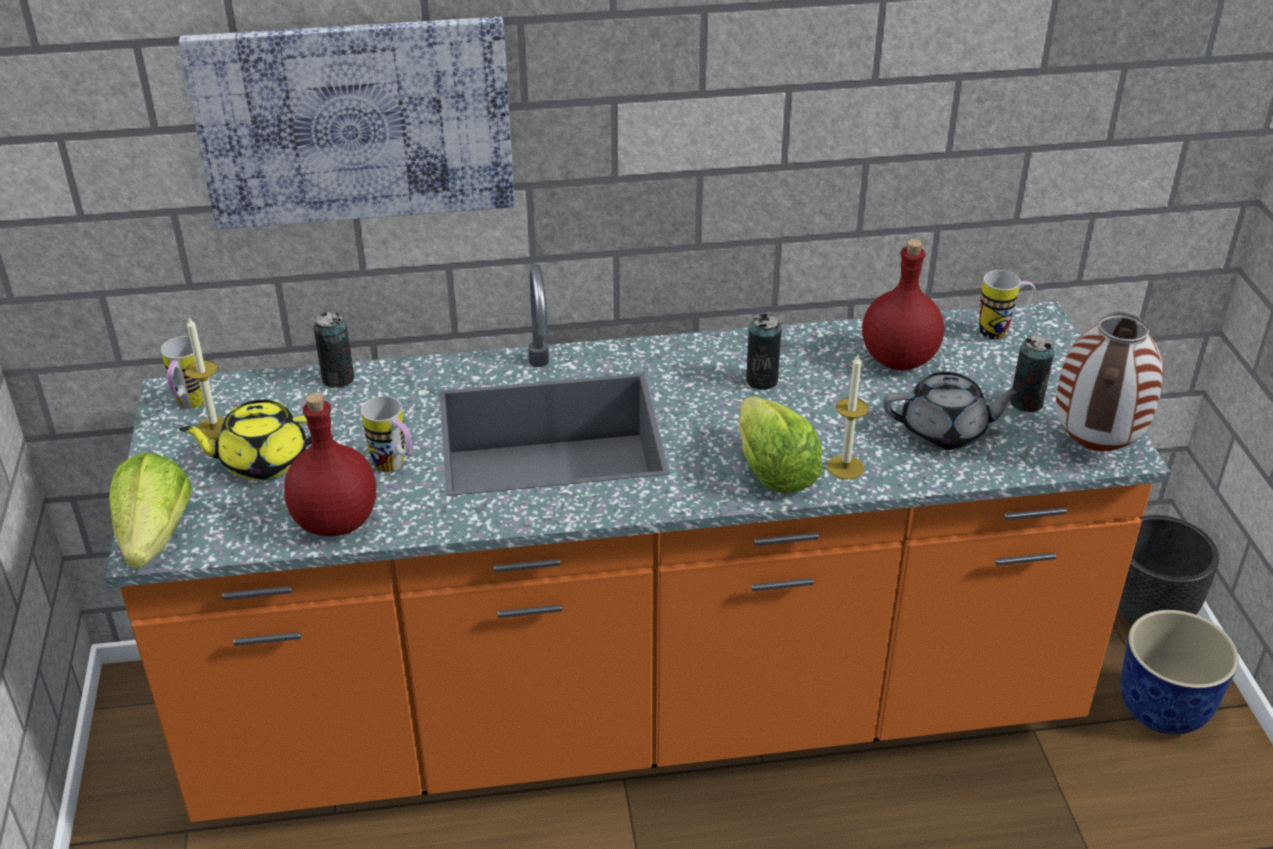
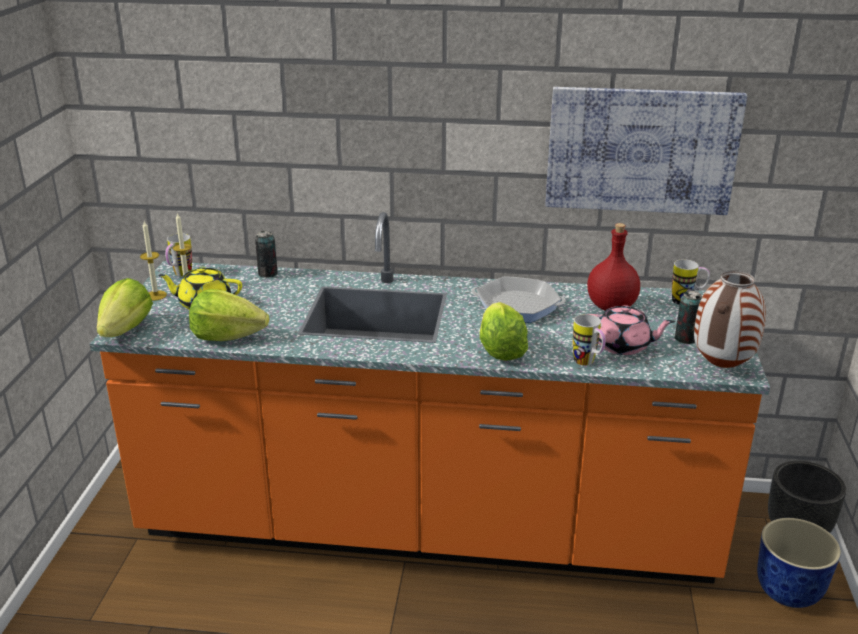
camera: 15 degrees right, 10 degrees down
picture [179,17,514,229] -> picture moved to [546,87,747,215]
red bottle [284,392,376,536] -> lettuce [189,289,269,341]
mug [361,396,412,472] -> mug moved to [573,314,606,366]
can [746,313,781,390] -> frying pan [471,276,566,323]
candle [827,355,869,479] -> candle moved to [140,221,167,301]
grey teapot [883,372,1023,450] -> pink teapot [590,305,675,355]

